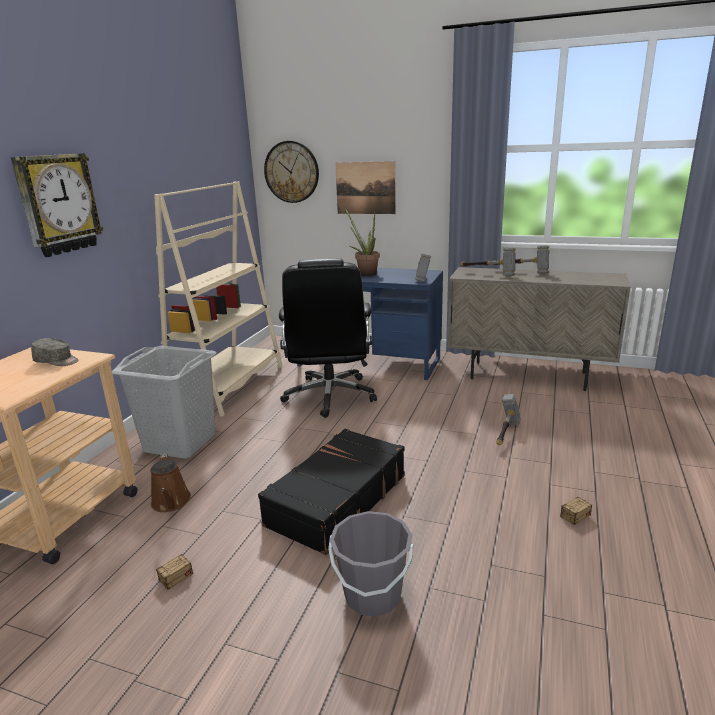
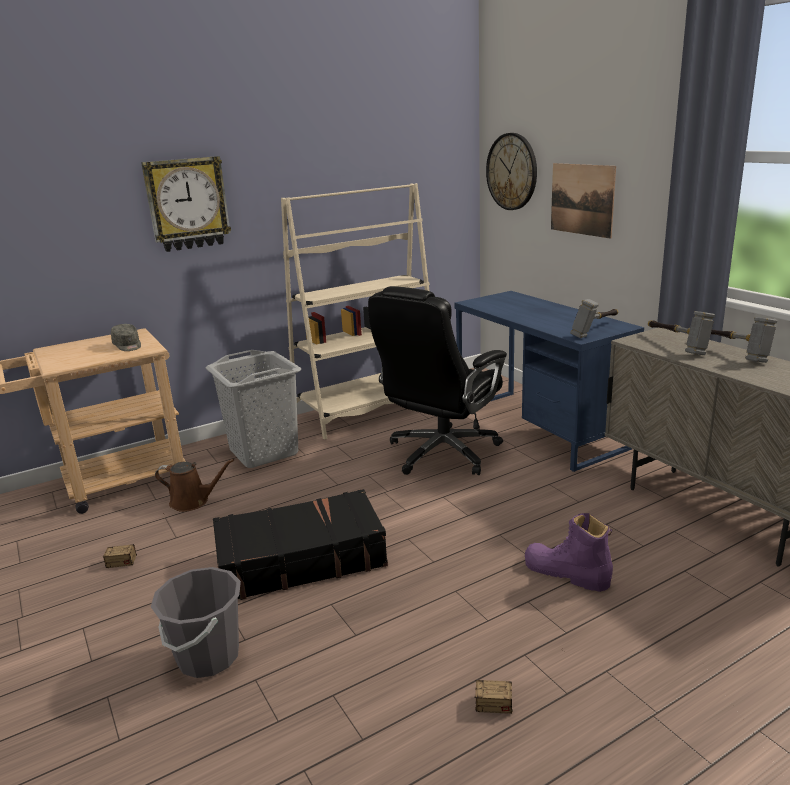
camera: 40 degrees right, 0 degrees up
brown watering can [151,454,191,512] -> brown watering can turned 105 degrees counterclockwise [155,459,234,512]
potted plant [344,207,380,276] -> none
hammer [497,394,521,445] -> purple boot [525,513,613,592]

